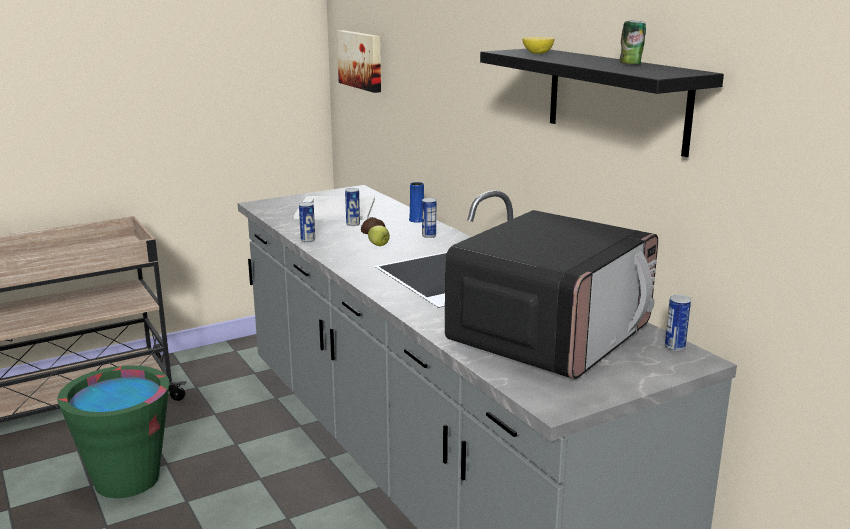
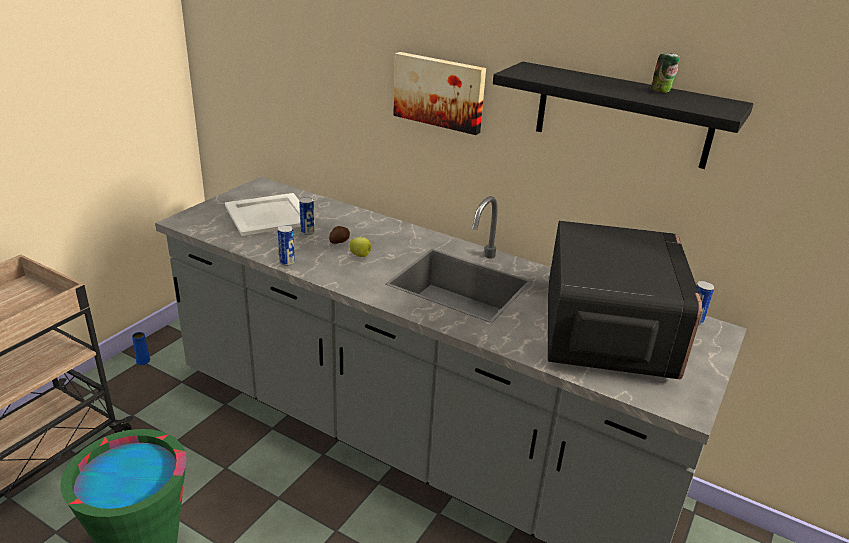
camera: 30 degrees left, 10 degrees up
picture [337,30,381,93] -> picture moved to [393,52,486,135]
blue vase [409,182,424,223] -> blue vase moved to [132,332,150,365]
can [422,198,436,238] -> none
lemon [522,37,555,54] -> none

